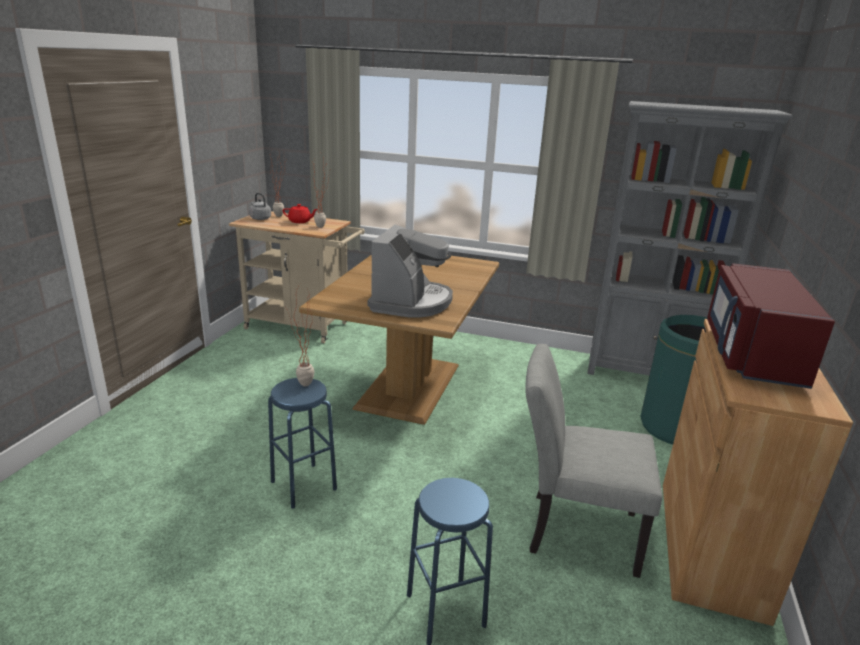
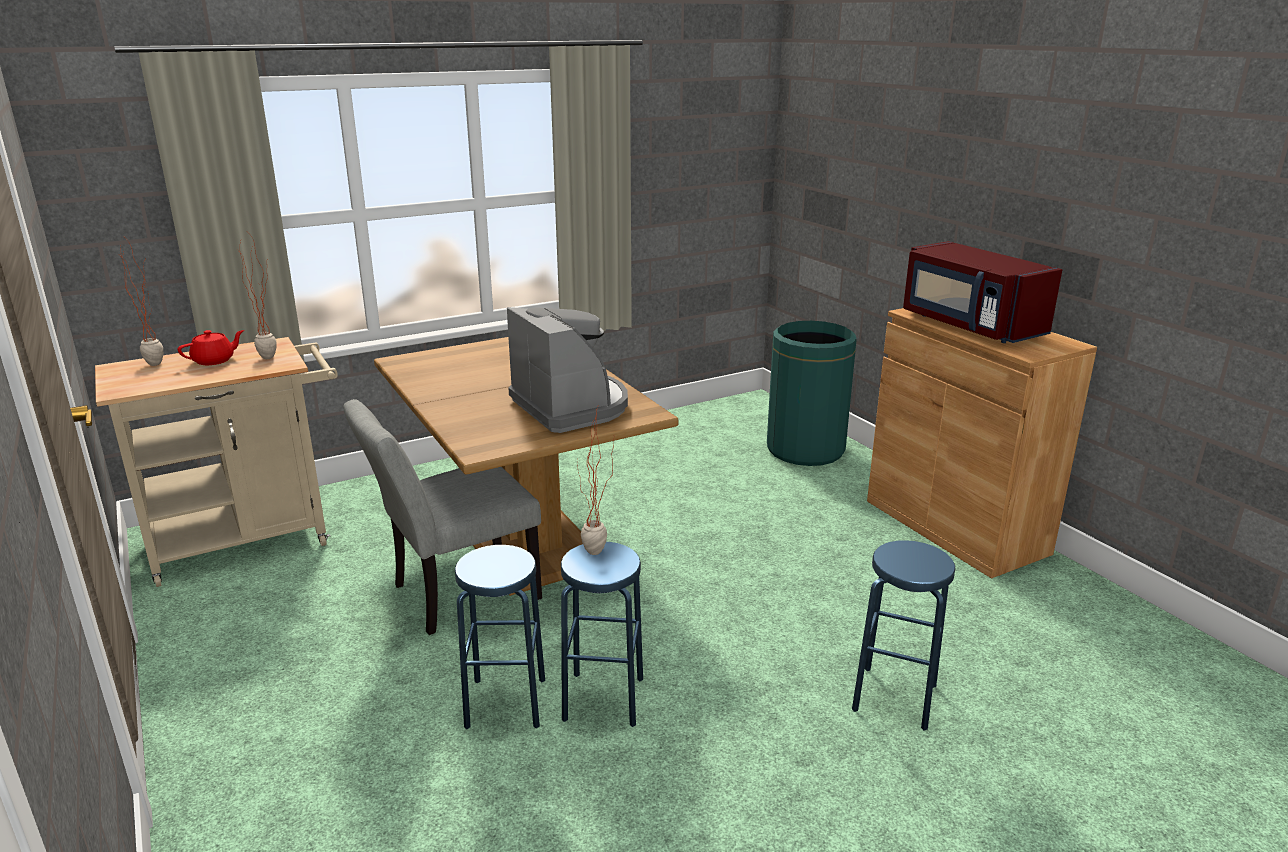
camera: 45 degrees left, 0 degrees up
grey kettle [249,193,271,220] -> none
grey chair [525,344,662,578] -> grey chair moved to [343,399,542,635]
grey bookcase [587,101,793,375] -> none
none -> blue stool [455,545,545,729]

